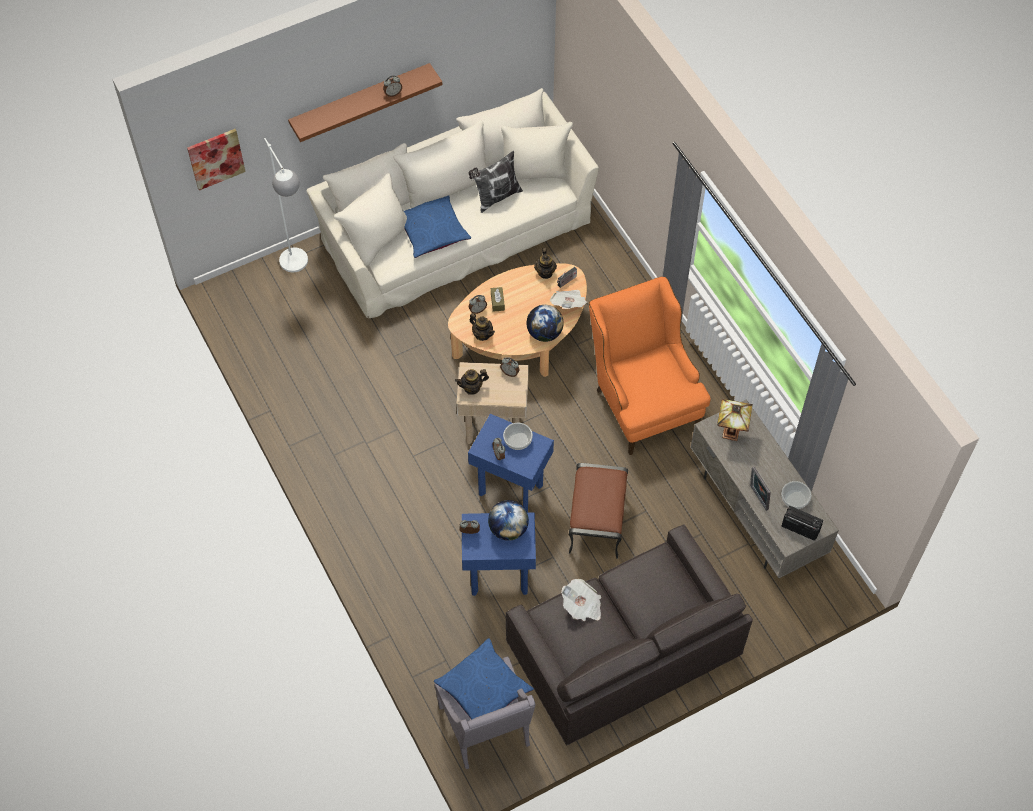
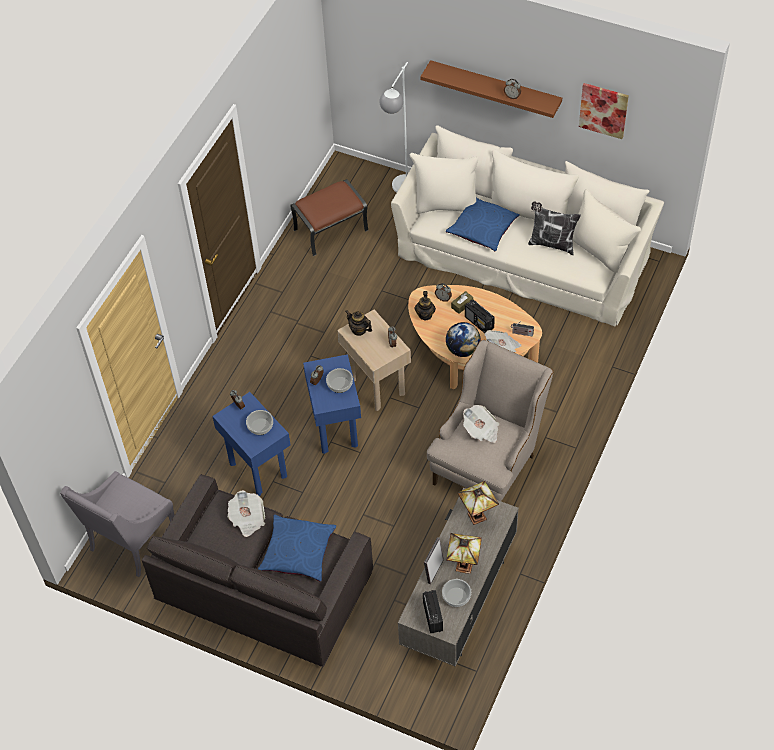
camera: 55 degrees right, 5 degrees down
picture [187,129,246,190] -> picture moved to [579,83,629,139]
blue pillow [434,638,534,720] -> blue pillow moved to [258,515,336,582]
globe [488,500,529,541] -> bowl [246,410,273,435]
teapot [534,248,557,279] -> none
brown ottoman [569,463,628,559] -> brown ottoman moved to [290,179,368,256]
orange armchair [589,276,711,455] -> beige armchair [427,340,553,501]
none -> table lamp [446,533,482,574]
none -> newspaper [463,405,499,443]
none -> radio [465,300,495,333]

